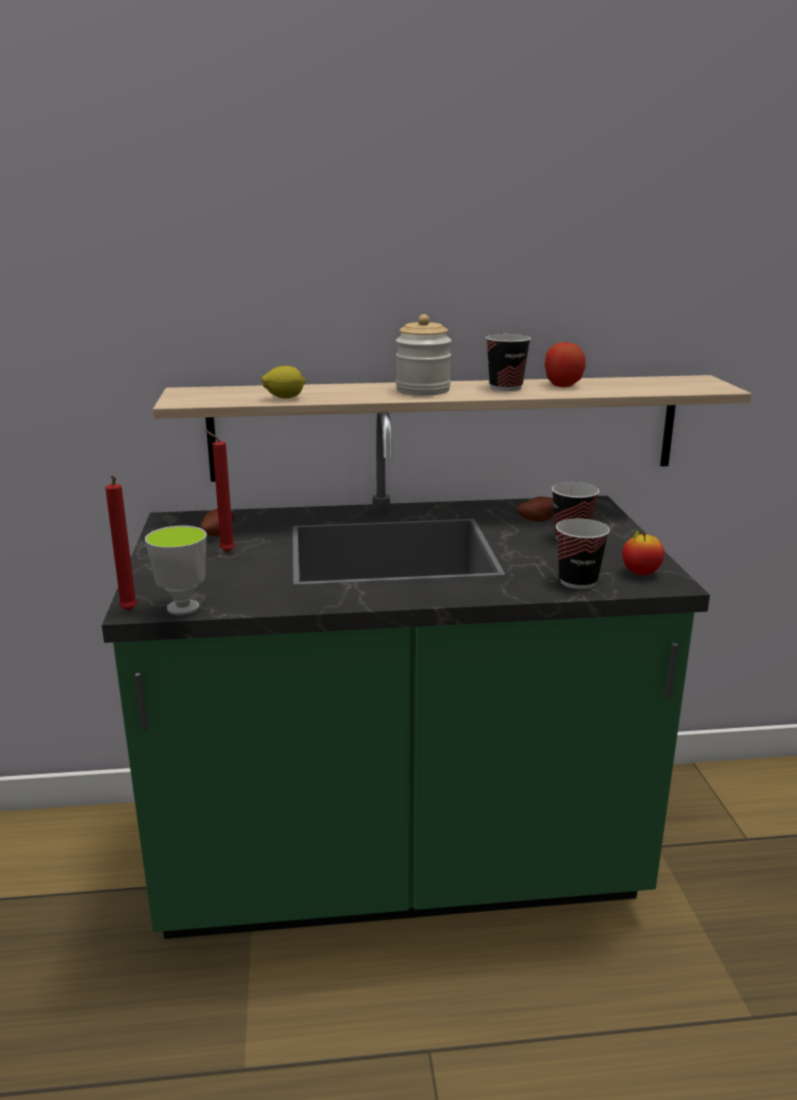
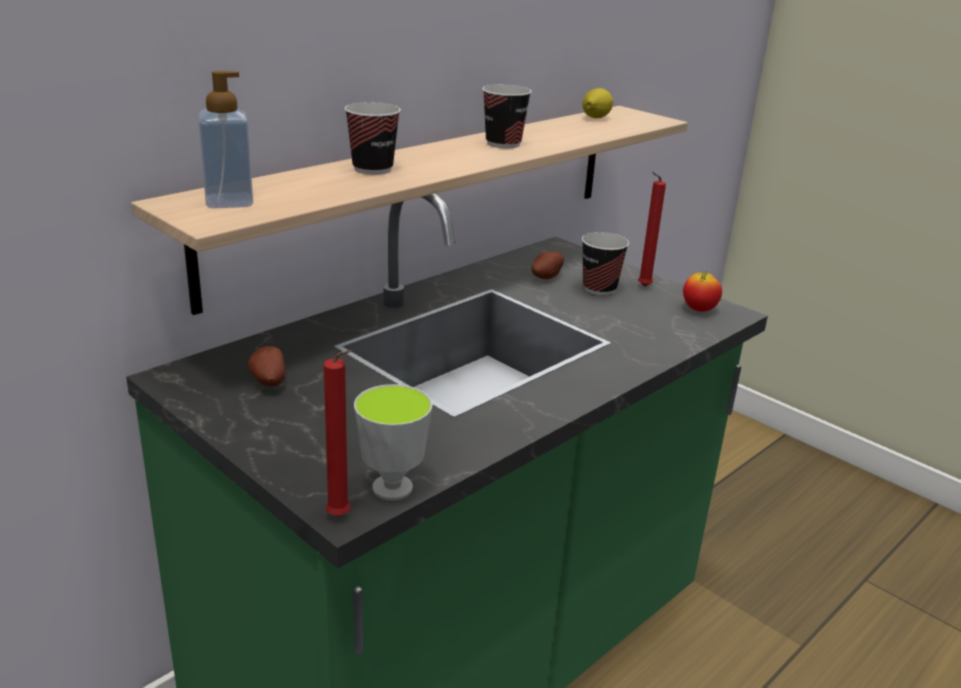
camera: 40 degrees left, 5 degrees up
red candle [204,430,235,552] -> red candle moved to [638,172,666,287]
lemon [262,366,306,399] -> lemon moved to [582,88,613,118]
jar [396,314,452,396] -> none
apple [545,342,585,387] -> none
cup [556,519,610,589] -> cup moved to [345,102,401,175]
none -> soap dispenser [198,71,253,208]

